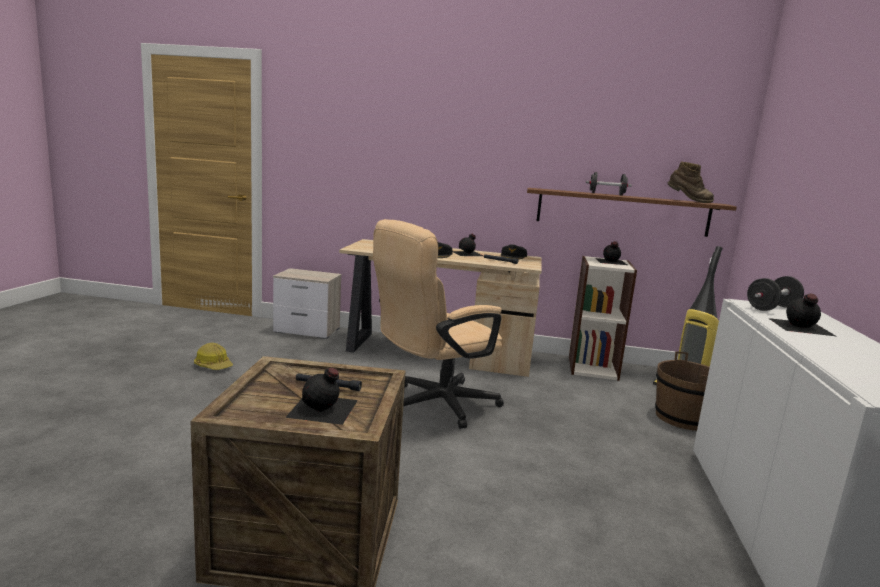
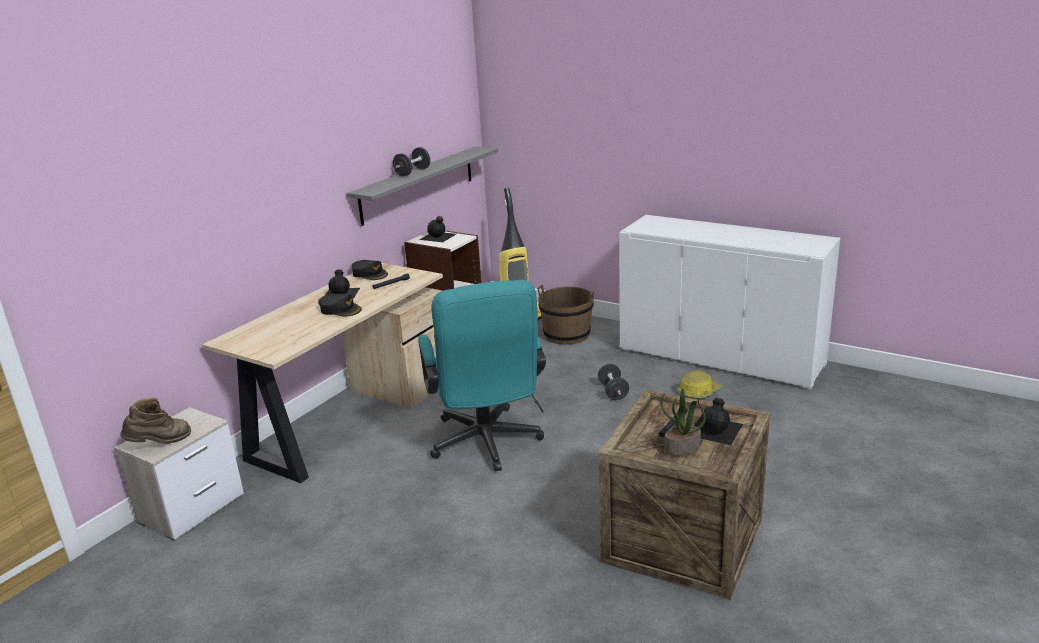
camera: 65 degrees left, 10 degrees up
hard hat [194,343,233,370] -> hard hat moved to [678,370,721,398]
beige office chair [373,219,504,429] -> turquoise office chair [418,280,546,471]
brown shelf [527,188,737,237] -> grey shelf [347,147,498,226]
brown boot [668,161,714,203] -> brown boot moved to [120,398,191,444]
black dumbbell [747,276,804,311] -> black dumbbell moved to [598,364,629,400]
black bottle [768,294,836,336] -> none
none -> potted plant [661,388,705,456]

